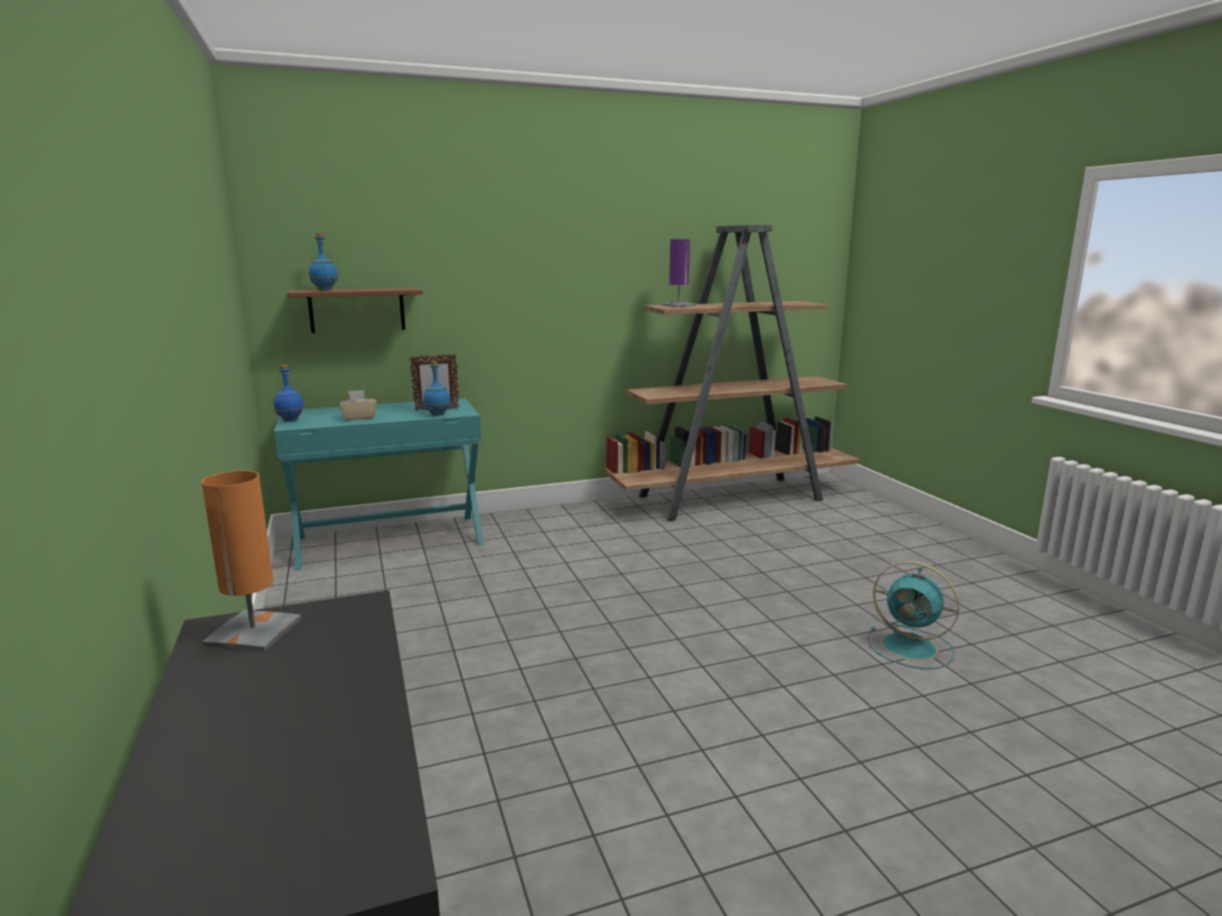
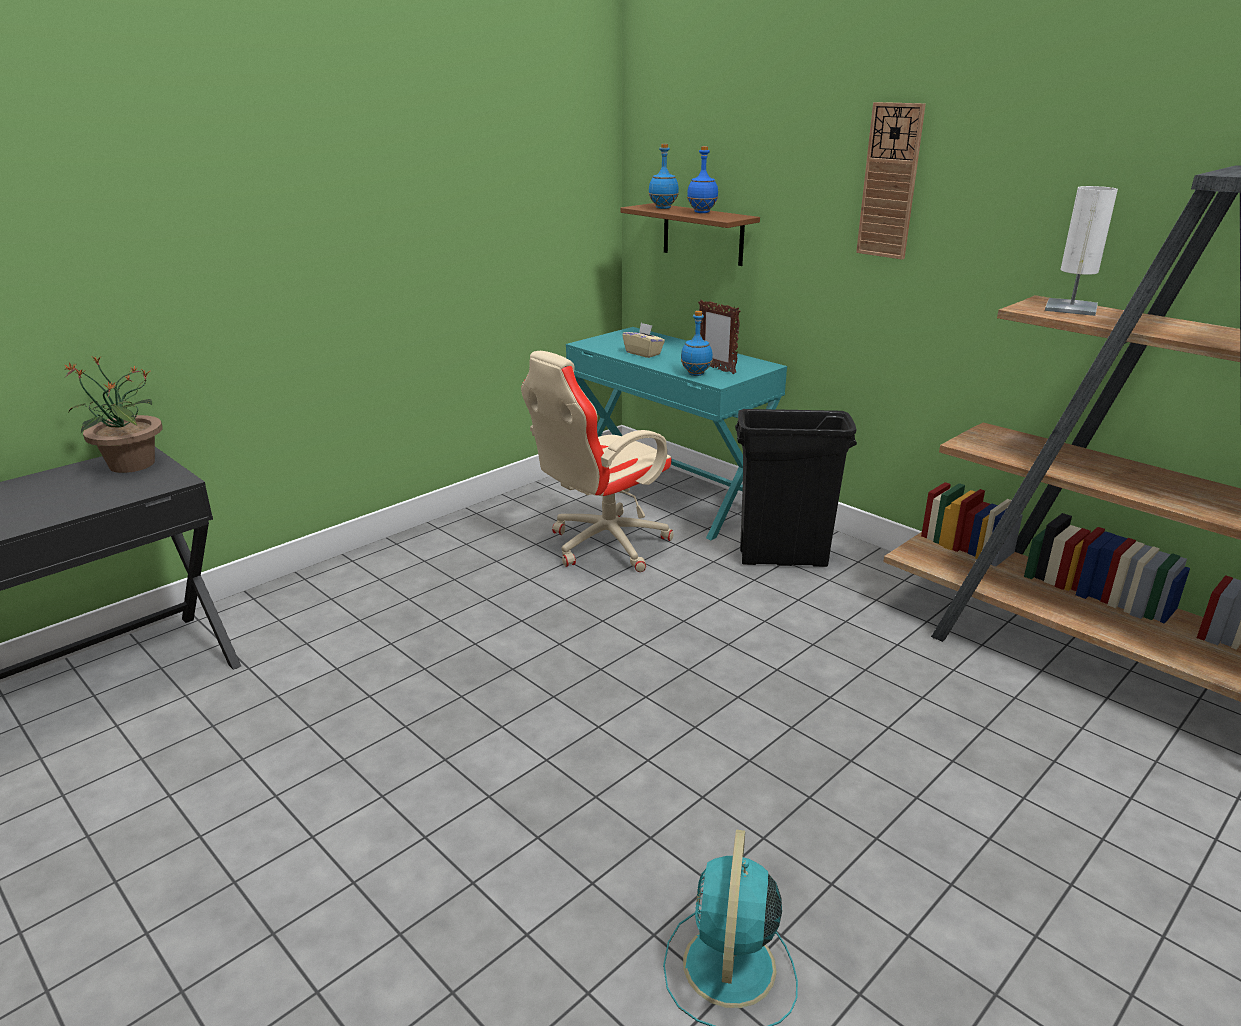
camera: 65 degrees right, 10 degrees up
orange table lamp [202,470,301,652] -> potted plant [65,356,162,473]
blue bottle [274,365,304,422] -> blue bottle moved to [687,146,718,213]
purple table lamp [661,239,696,307] -> white table lamp [1045,186,1118,316]
none -> beige office chair [521,351,674,572]
none -> black trash can [735,409,857,567]
none -> wall clock [856,102,926,260]

